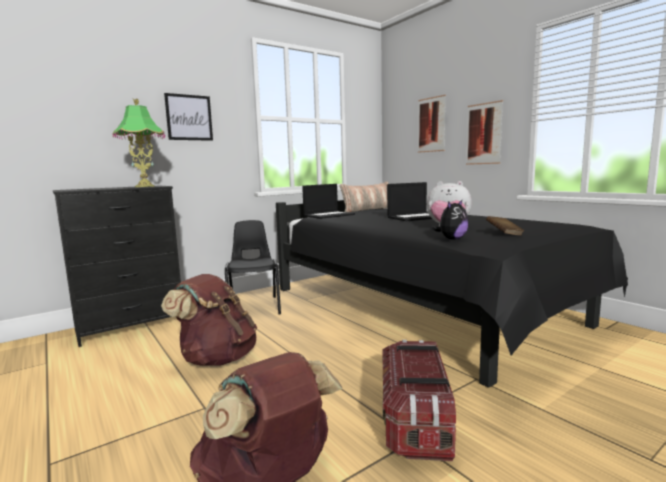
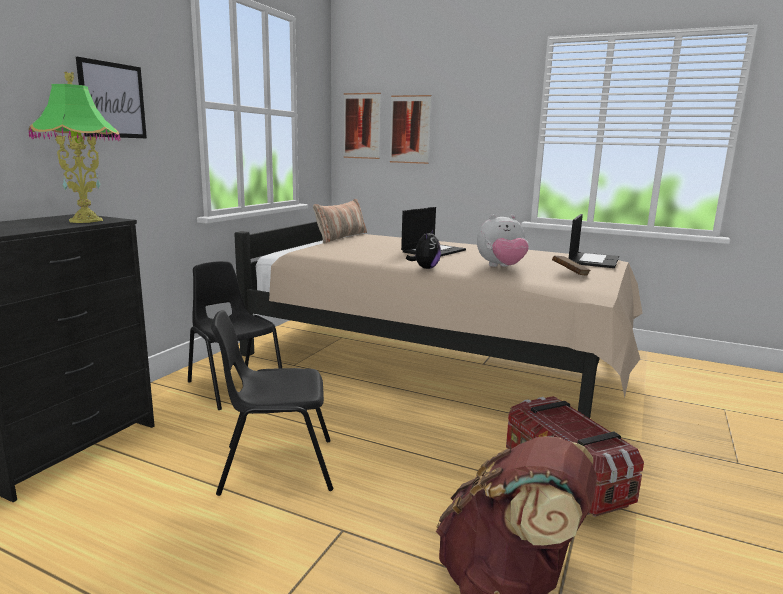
camera: 30 degrees left, 5 degrees up
brown backpack [161,274,257,366] -> black chair [211,310,333,496]
black bed [276,200,628,388] -> beige bed [234,221,643,418]
laptop [302,184,355,219] -> laptop moved to [568,214,619,268]
plush toy [432,200,469,240] -> plush toy moved to [406,230,441,269]
picture [466,100,503,165] -> picture moved to [344,93,381,159]

